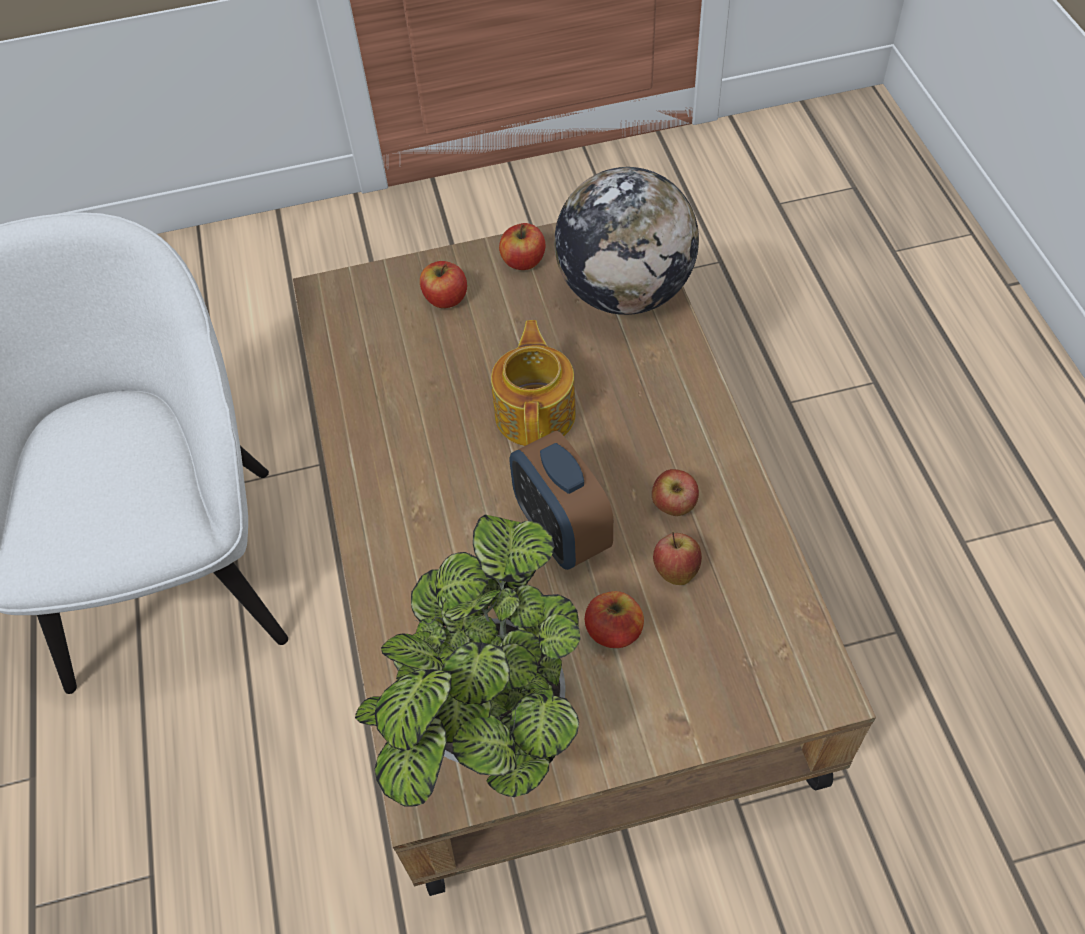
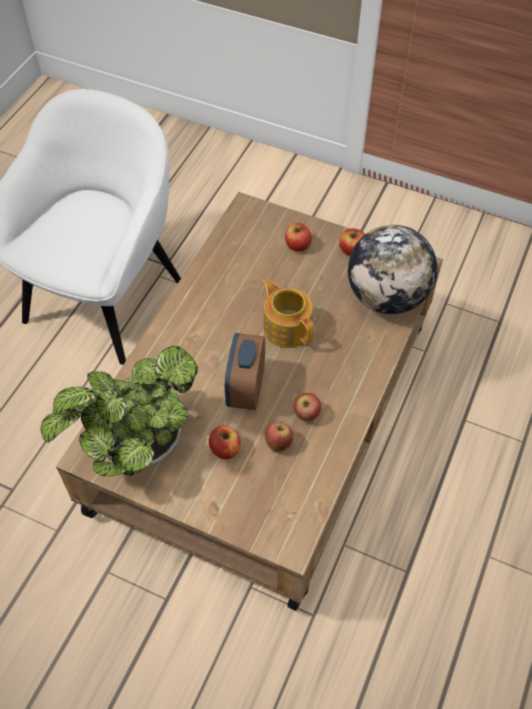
camera: 35 degrees right, 0 degrees up
teapot [491,320,576,446] -> teapot turned 75 degrees counterclockwise [262,278,314,348]

